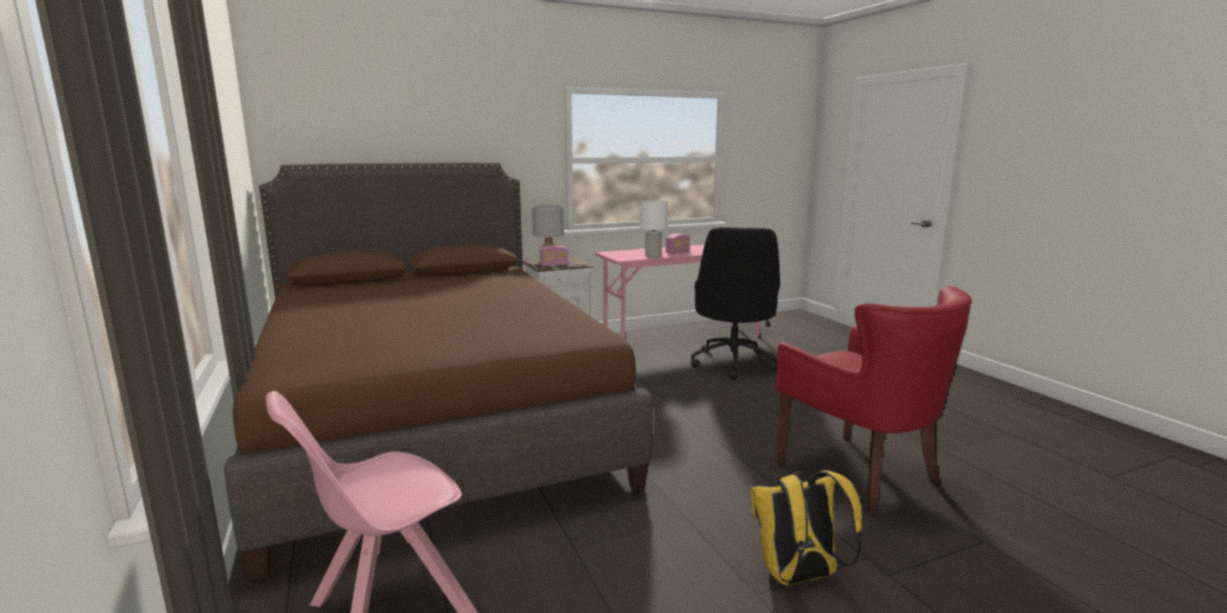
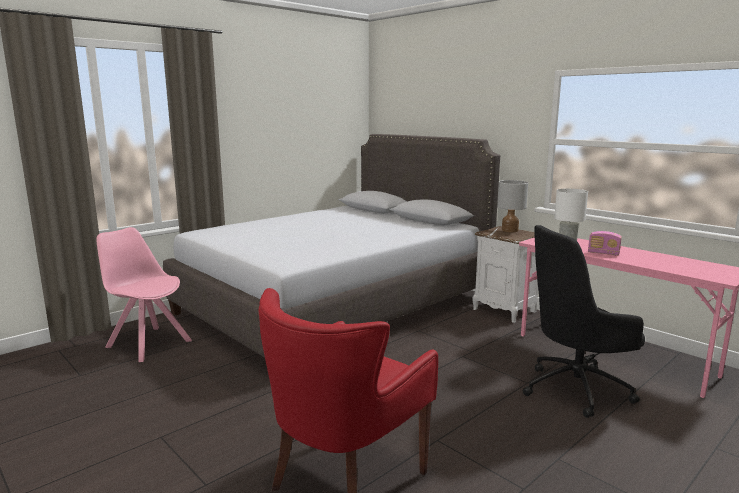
camera: 70 degrees right, 0 degrees up
brown bed [224,162,653,581] -> grey bed [163,134,500,358]
radio [540,245,568,267] -> none
yellow backpack [750,470,862,585] -> none

